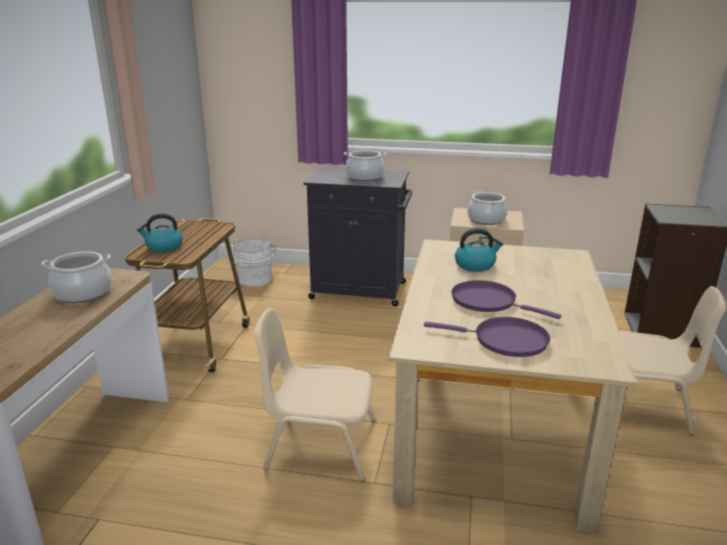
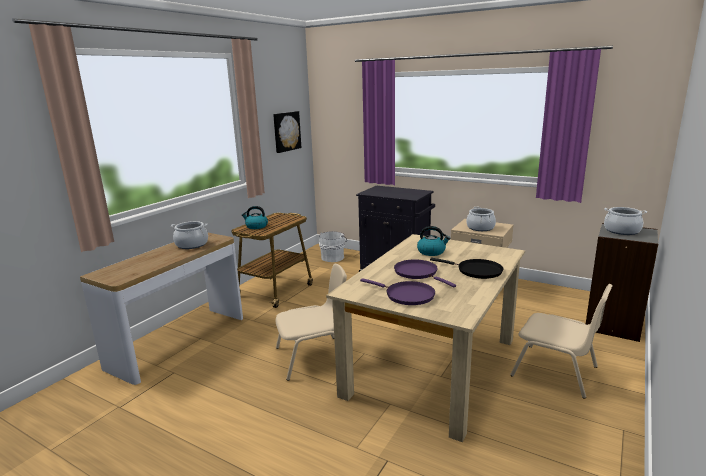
camera: 20 degrees right, 5 degrees down
beige chair [254,308,375,481] -> beige chair turned 135 degrees clockwise [276,264,347,381]
cooking pot [344,150,386,182] -> cooking pot moved to [604,207,647,235]
none -> picture [273,111,301,153]
none -> black frying pan [430,258,503,279]

